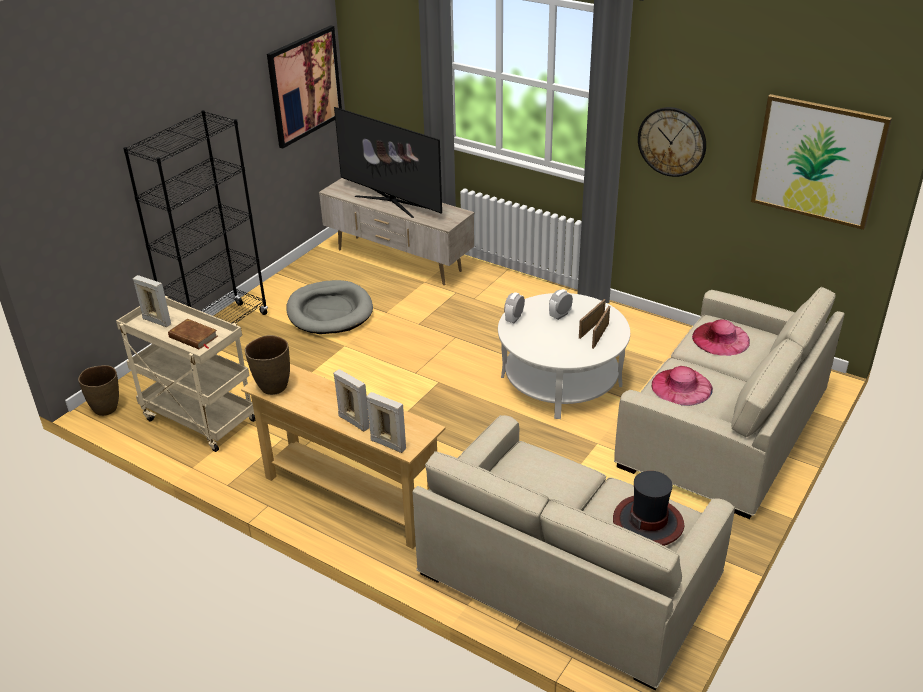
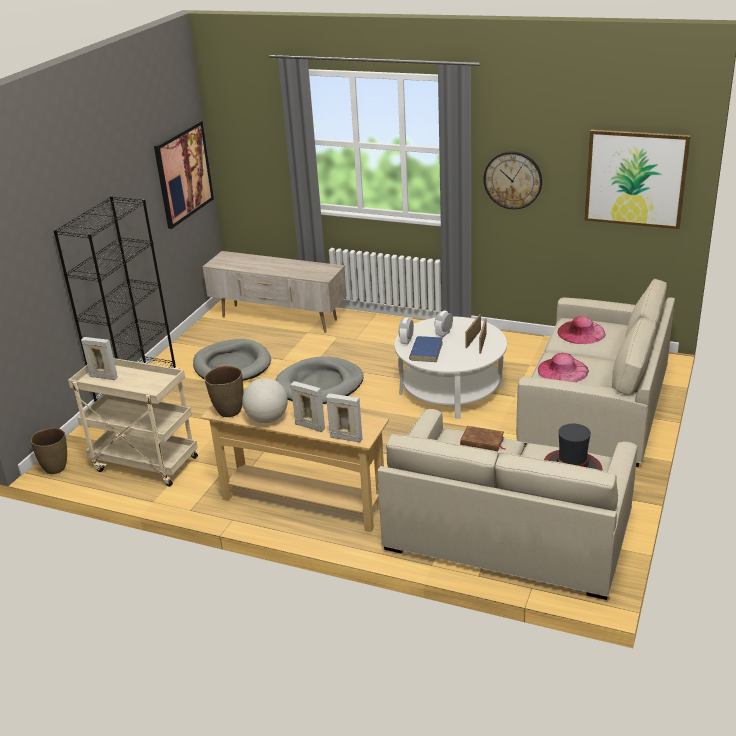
camera: 10 degrees left, 5 degrees down
brown book [168,319,218,350] -> brown book moved to [460,426,506,451]
television [334,107,442,218] -> none
none -> globe [242,378,288,423]
none -> grey dog bed [275,356,364,404]
none -> blue book [409,336,443,362]

